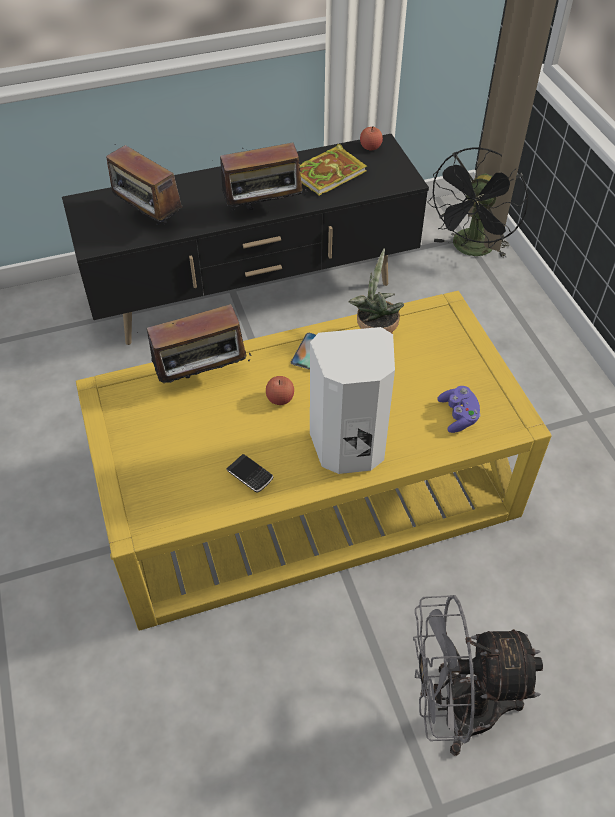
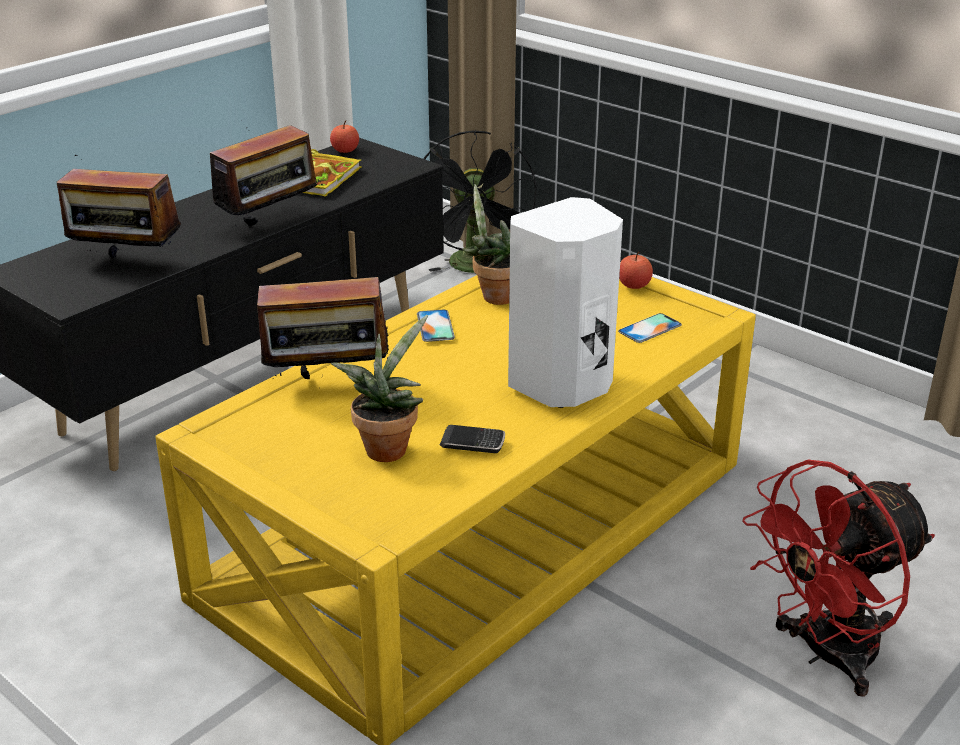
camera: 30 degrees left, 20 degrees down
radio [147,304,251,392] -> radio turned 45 degrees clockwise [249,259,390,379]
apple [266,376,294,405] -> apple moved to [619,252,653,289]
grey fan [413,595,543,756] -> red fan [742,460,935,697]
purple game controller [437,386,480,433] -> phone [618,313,682,343]
none -> potted plant [331,315,428,462]

